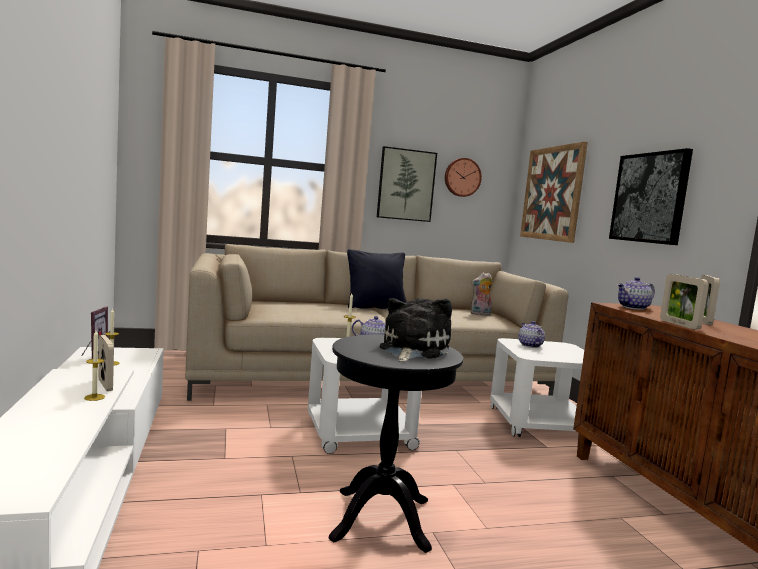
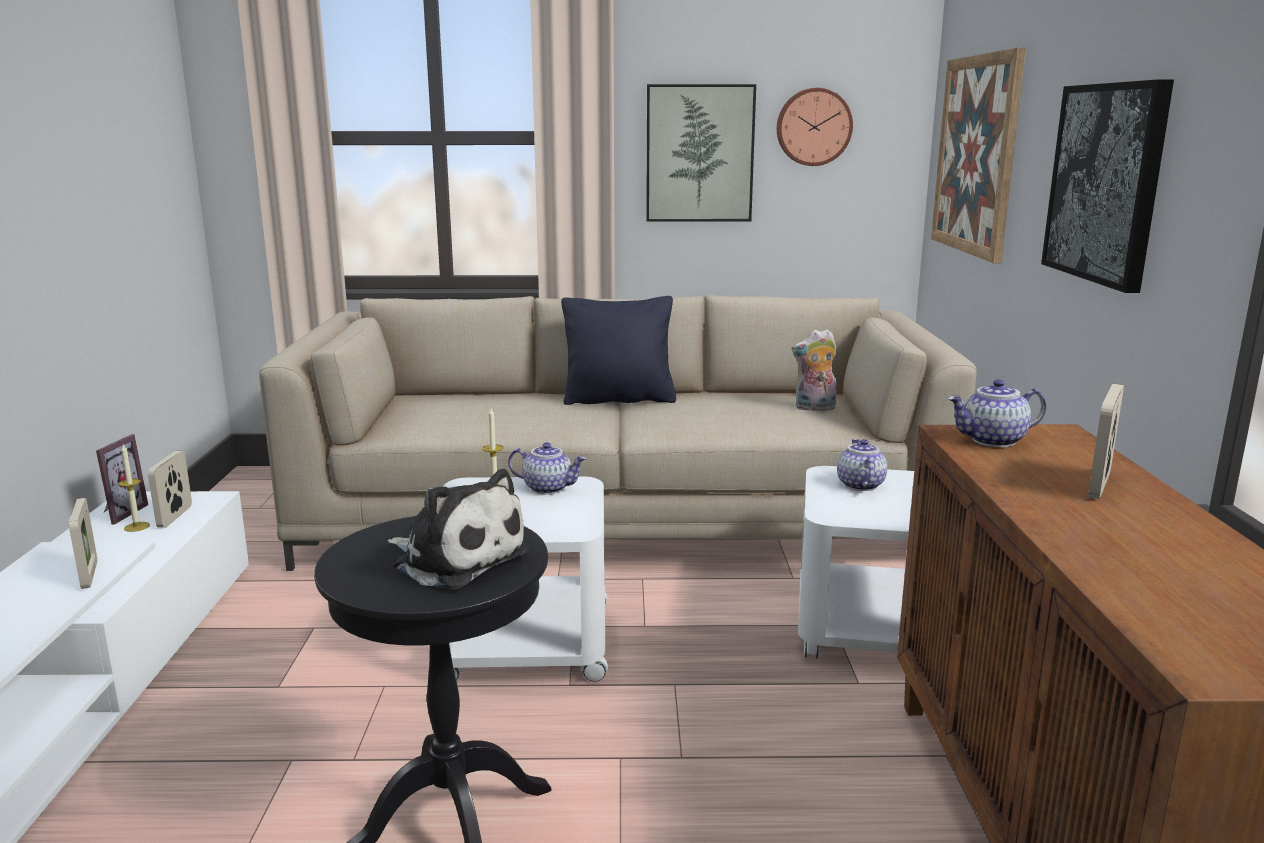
camera: 15 degrees right, 10 degrees up
candle [84,331,105,401] -> none
plush toy [379,298,452,362] -> plush toy turned 90 degrees clockwise [387,469,529,589]
picture frame [660,274,709,329] -> picture frame moved to [148,451,192,528]

